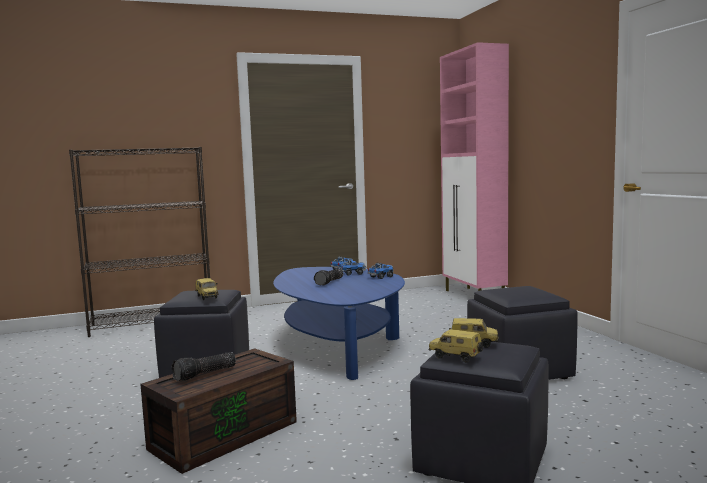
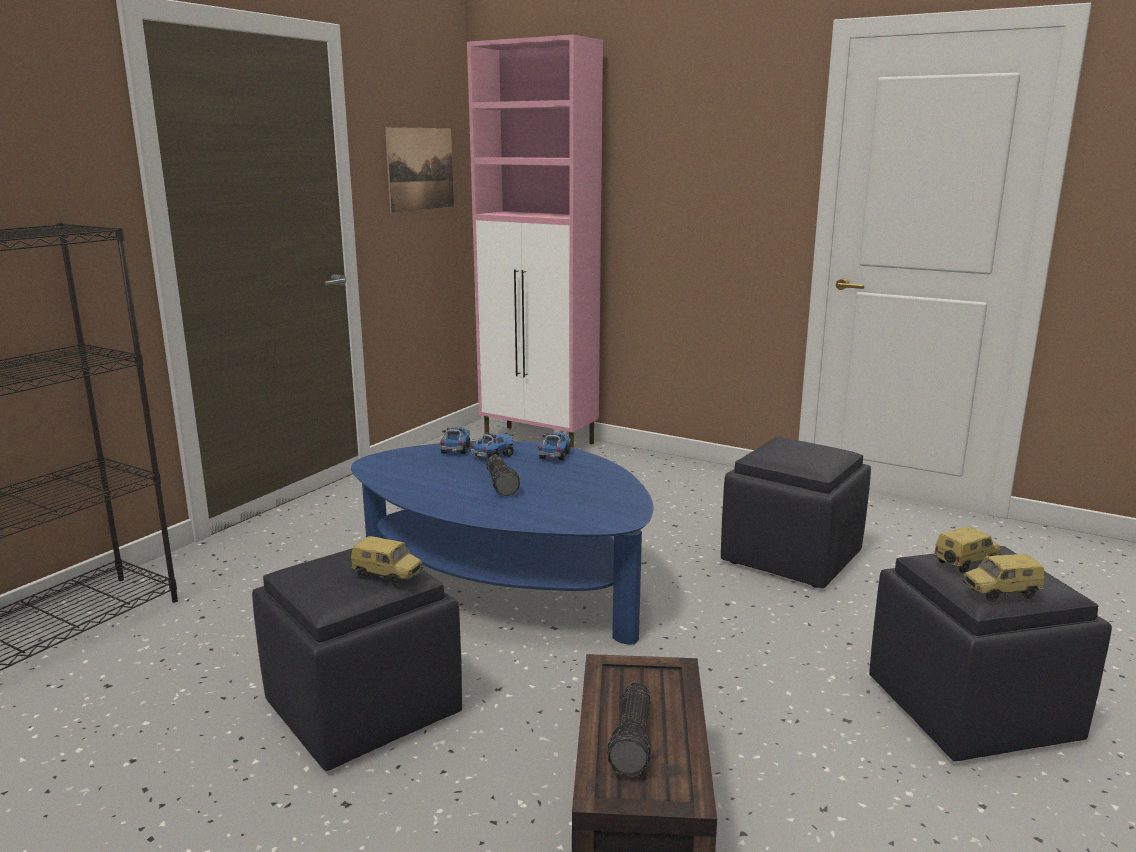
camera: 40 degrees left, 10 degrees up
none -> picture [385,127,454,213]

